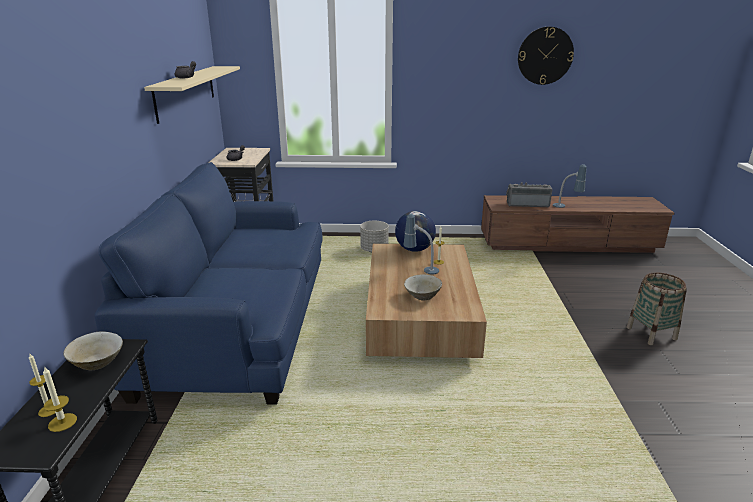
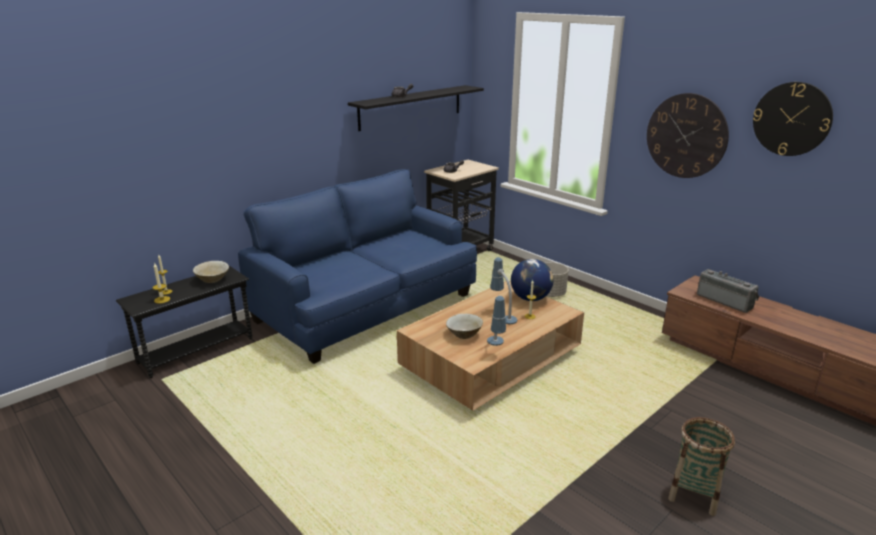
camera: 45 degrees right, 0 degrees up
beige shelf [144,66,240,124] -> black shelf [348,85,484,131]
table lamp [553,164,587,208] -> table lamp moved to [487,296,506,346]
none -> wall clock [647,93,729,178]

